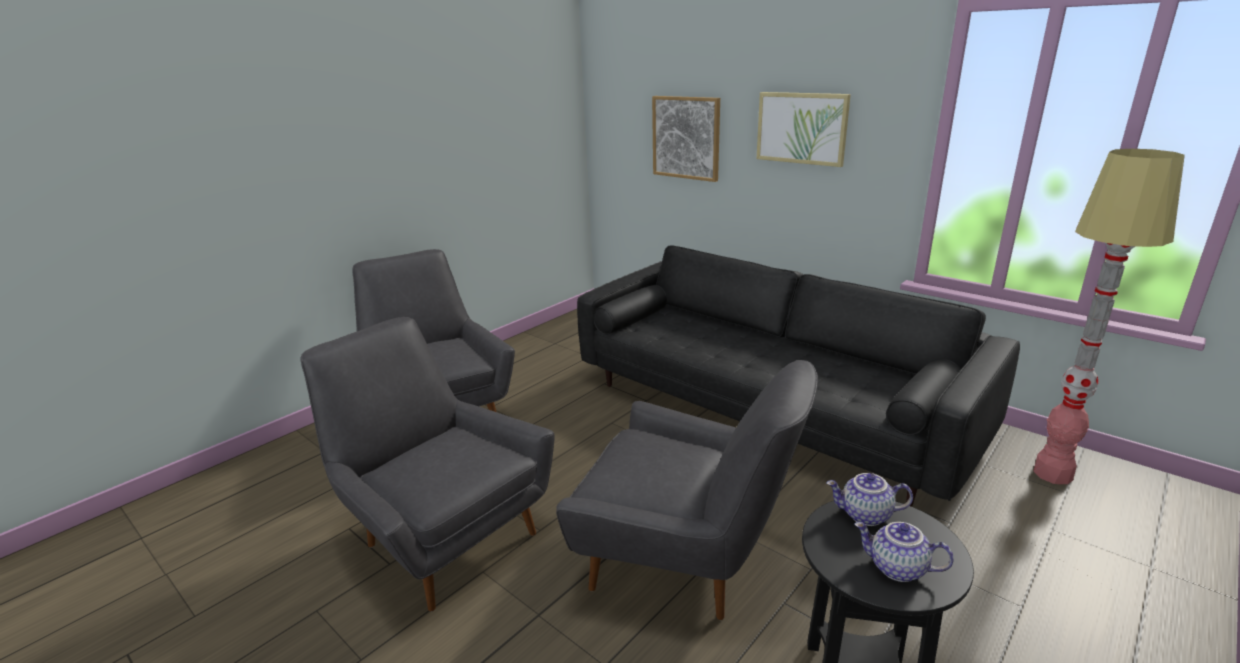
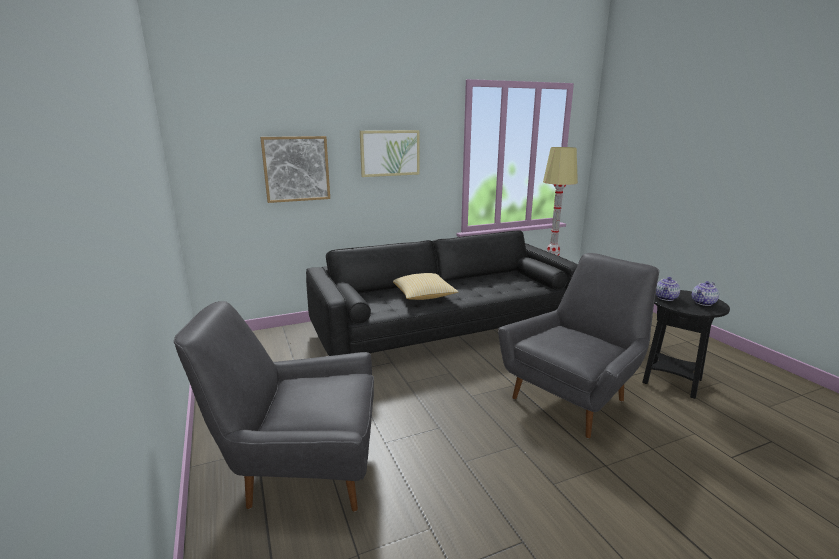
camera: 65 degrees left, 5 degrees down
grey armchair [301,317,554,612] -> none
none -> pillow [393,273,459,300]

